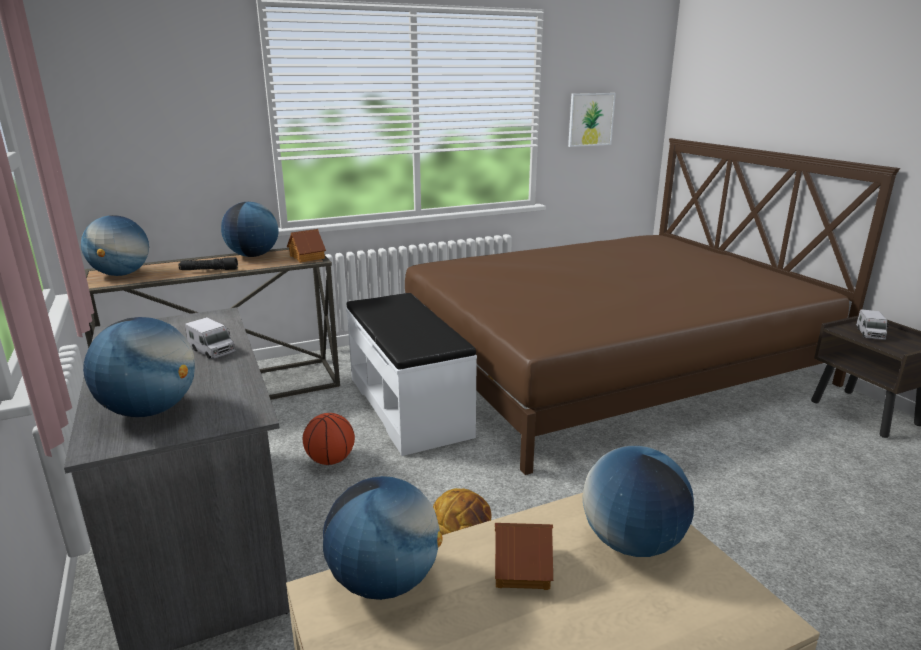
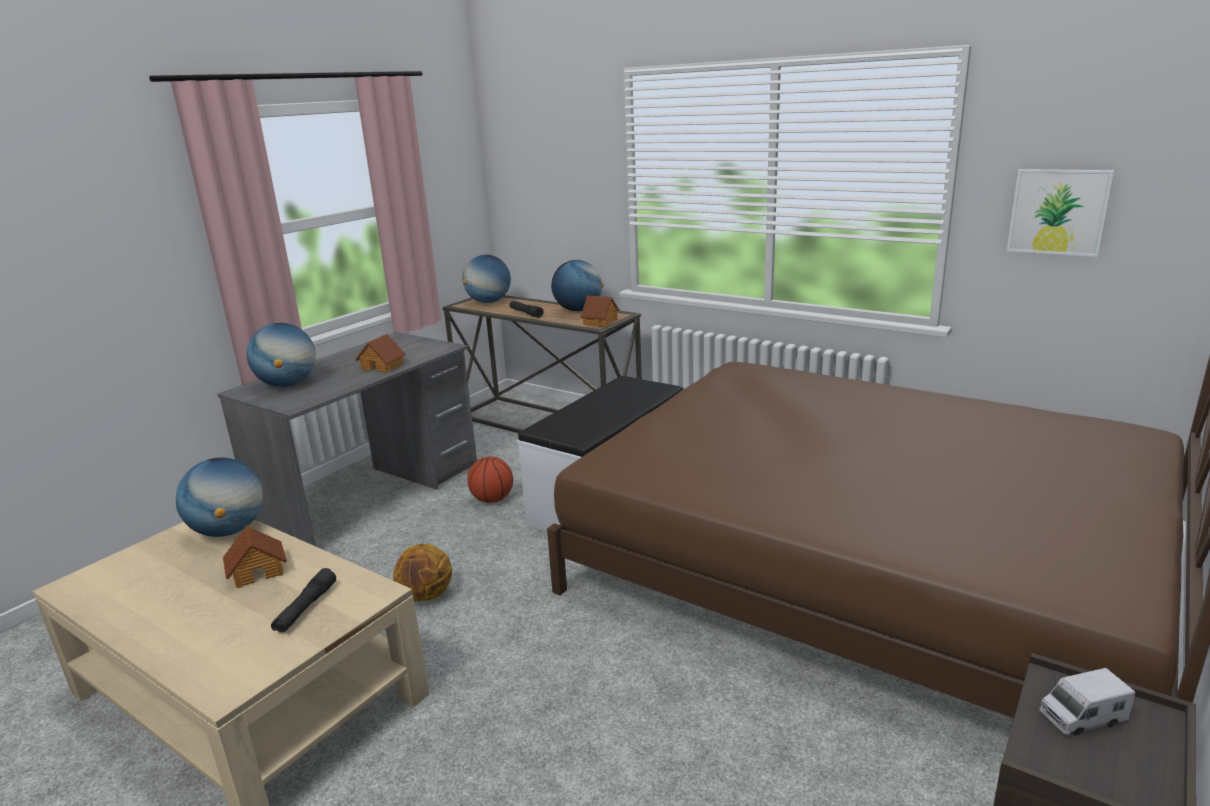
camera: 60 degrees right, 0 degrees up
toy truck [185,317,235,359] -> toy house [355,334,405,373]
globe [583,446,694,557] -> black flashlight [271,568,336,632]

